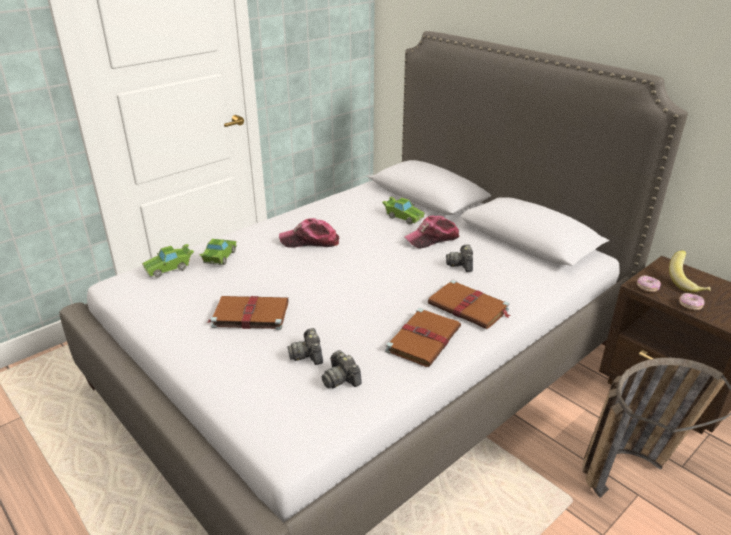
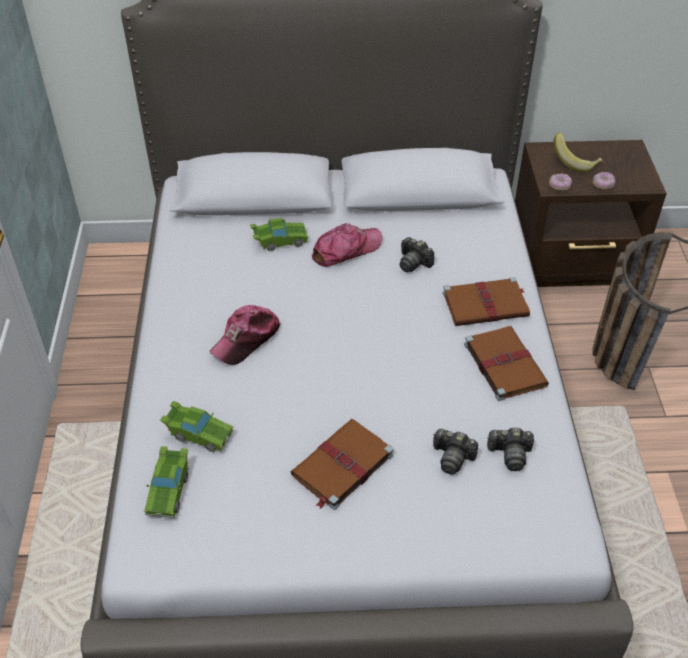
camera: 50 degrees left, 15 degrees up
green toy car [199,239,237,265] -> green toy car turned 150 degrees clockwise [160,401,234,453]
cap [405,216,460,248] -> cap turned 135 degrees counterclockwise [312,223,382,267]

